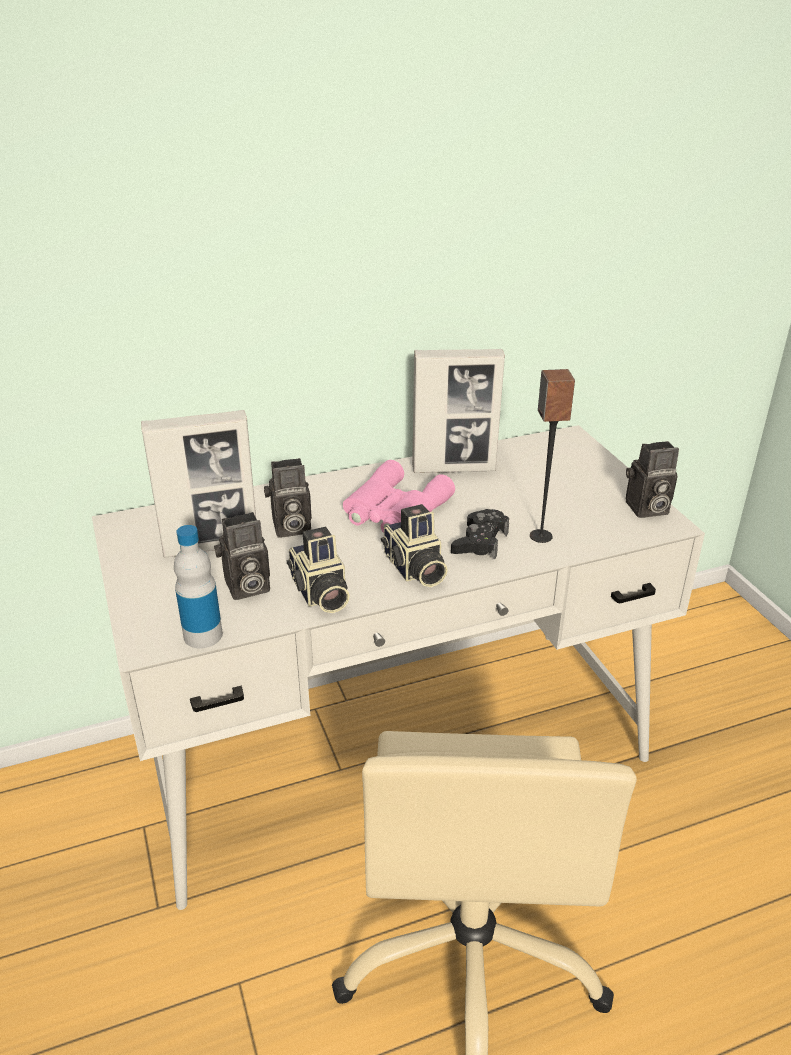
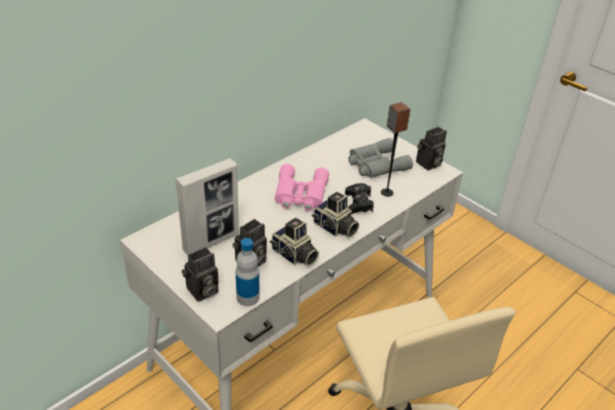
camera: 25 degrees left, 5 degrees up
camera [264,458,312,537] -> camera moved to [182,247,218,302]
picture frame [412,349,505,473] -> none
none -> grey binoculars [348,138,413,178]

